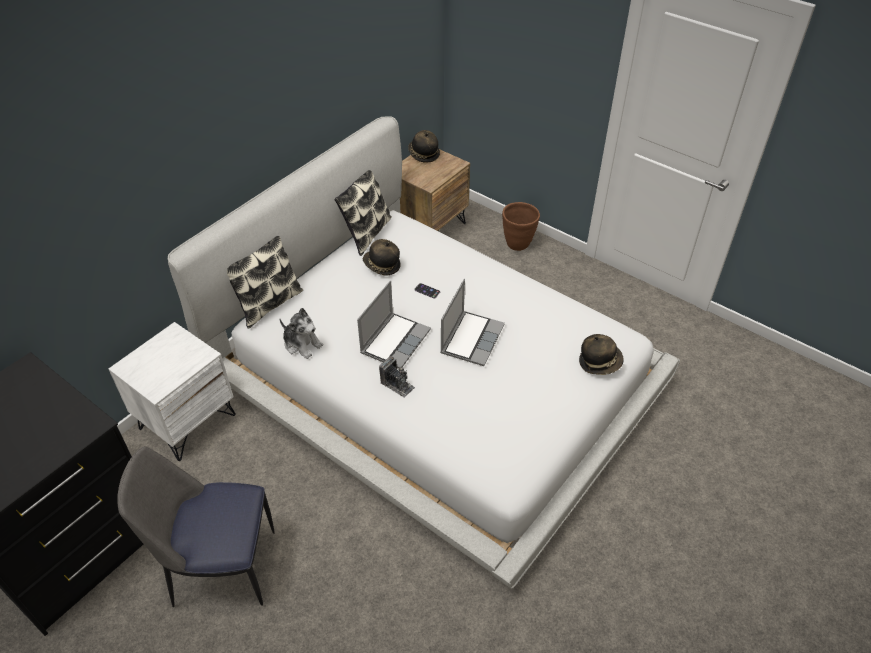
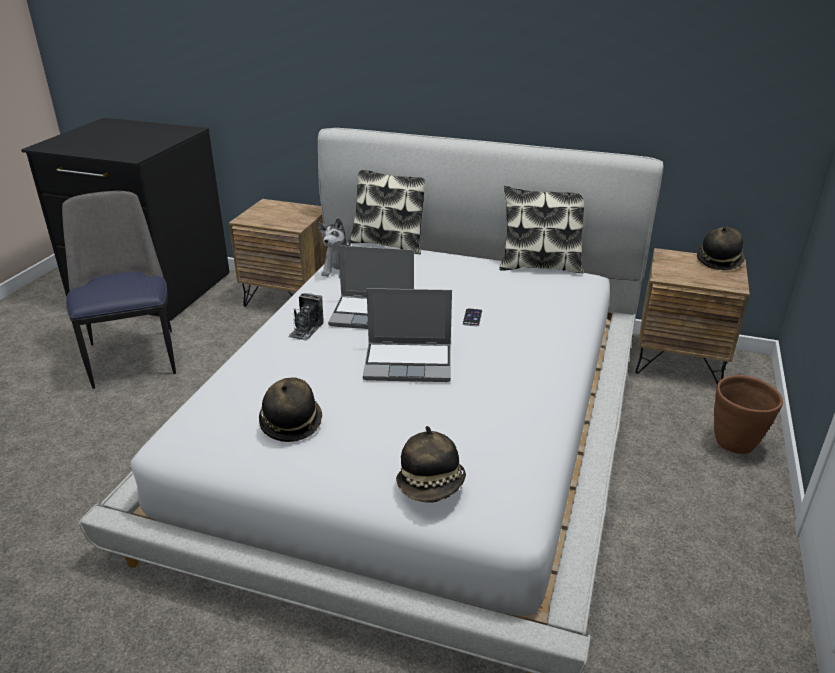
camera: 70 degrees right, 15 degrees down
white nightstand [109,322,236,461] -> brown nightstand [229,199,328,307]
hat [363,239,401,276] -> hat moved to [259,377,322,442]

